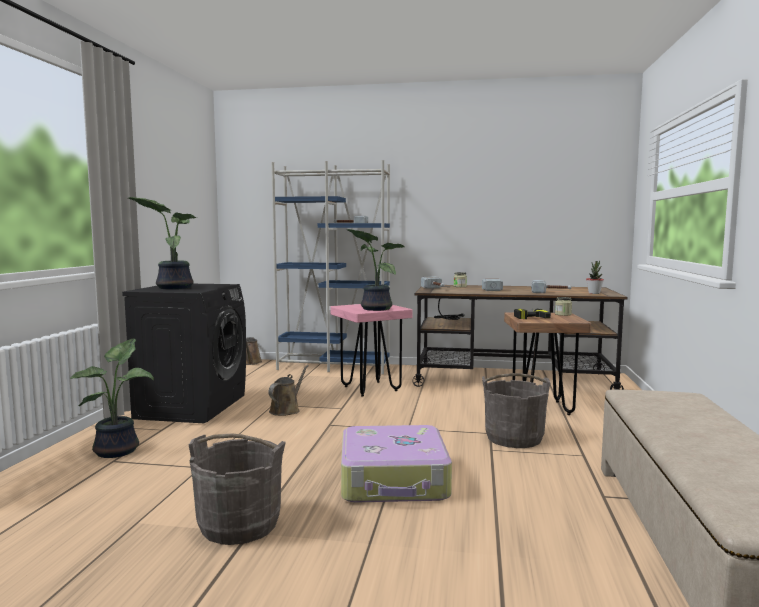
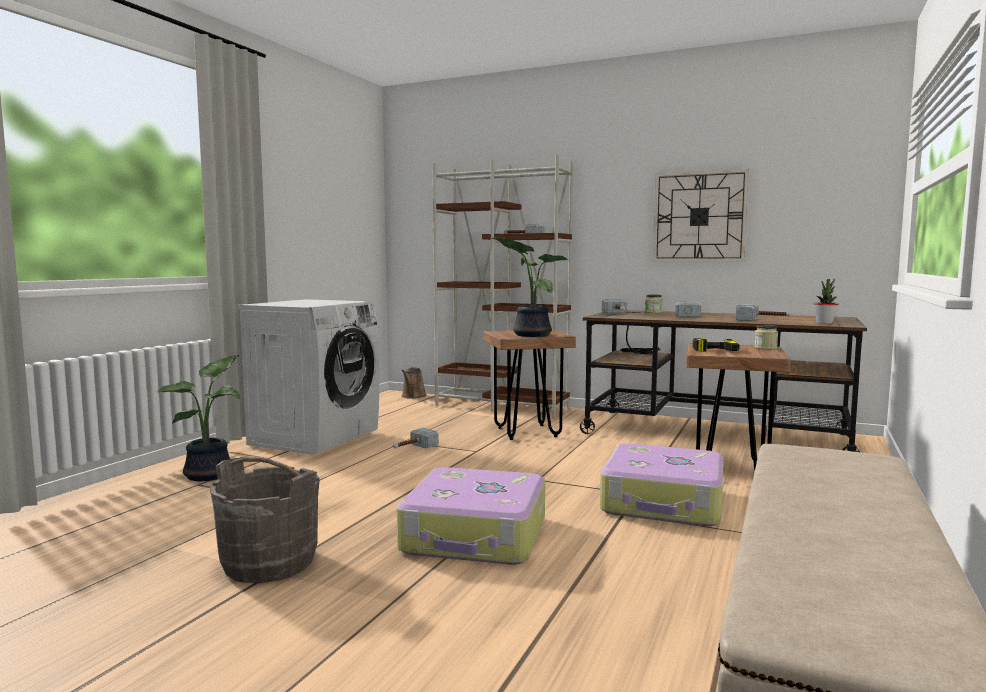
camera: 15 degrees right, 0 degrees up
black washing machine [122,284,246,423] -> white washing machine [238,299,380,455]
potted plant [128,197,197,289] -> none
brown watering can [268,365,309,416] -> hammer [393,428,439,449]
blue bookcase [271,160,390,375] -> brown bookcase [433,156,573,418]
pink stool [331,304,413,397] -> brown stool [483,330,576,440]
grey bucket [482,373,550,448] -> suitcase [600,443,724,526]
none -> wall clock [653,169,749,262]

